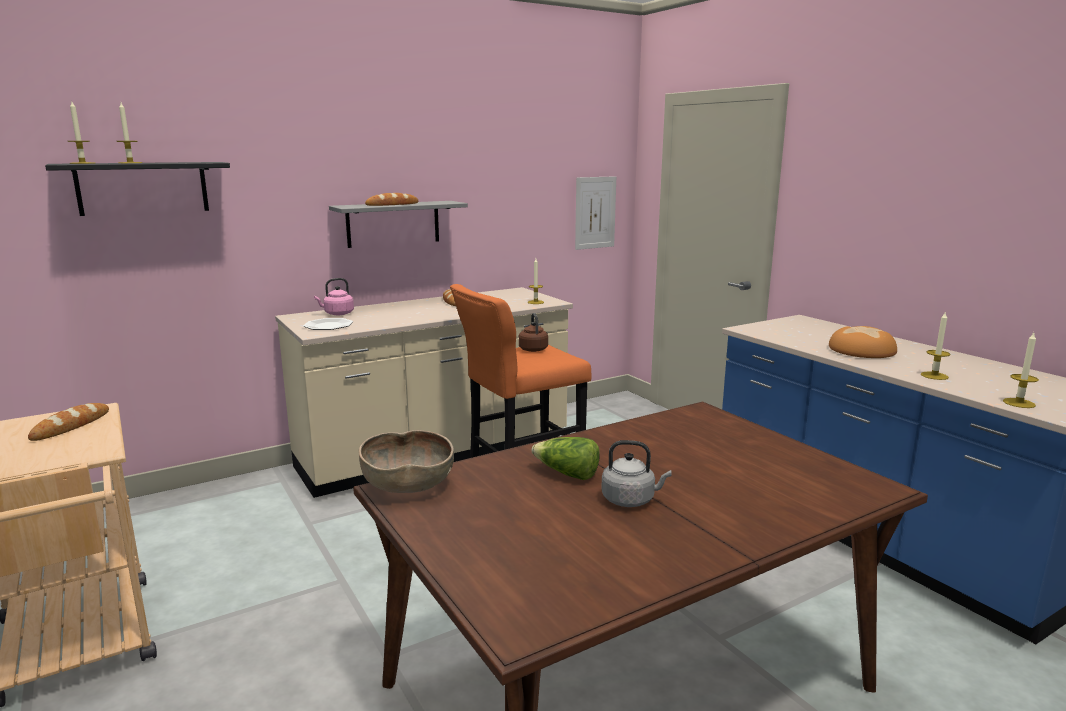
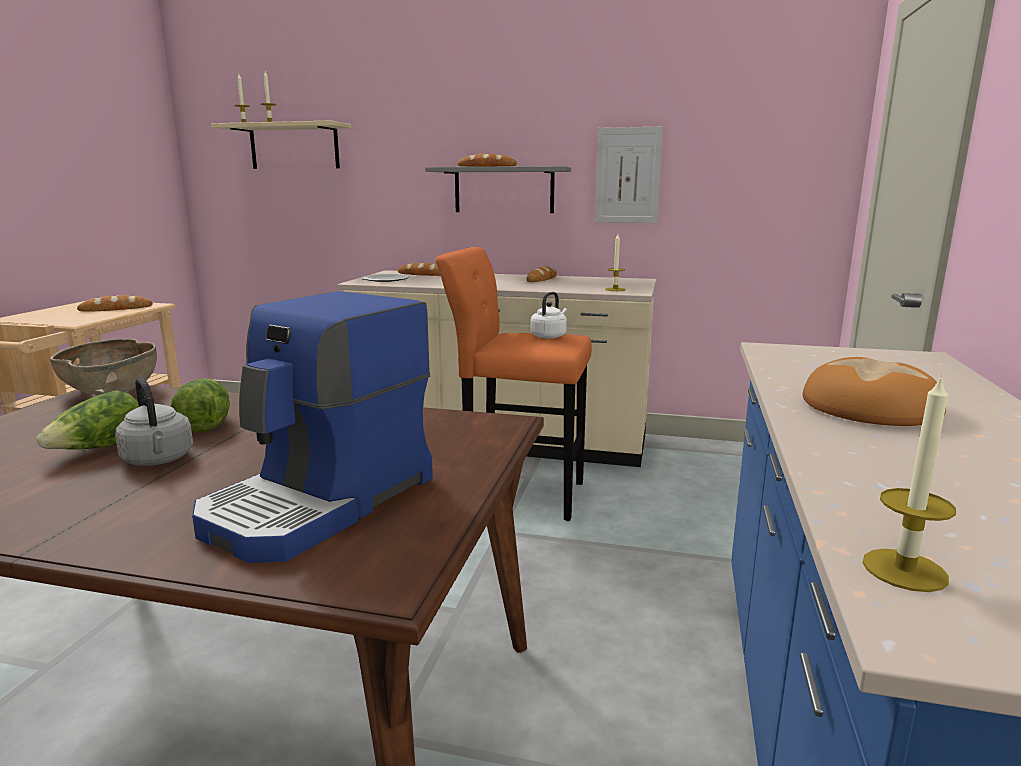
camera: 45 degrees right, 0 degrees up
black shelf [45,162,230,216] -> beige shelf [211,120,351,169]
pink kettle [314,278,354,315] -> bread [398,263,441,276]
brown kettle [519,313,548,352] -> white kettle [530,292,567,339]
picture [575,176,616,250] -> picture moved to [595,127,663,223]
candle [921,311,951,380] -> none
none -> lettuce [36,390,139,449]
none -> coffee machine [192,291,433,563]

